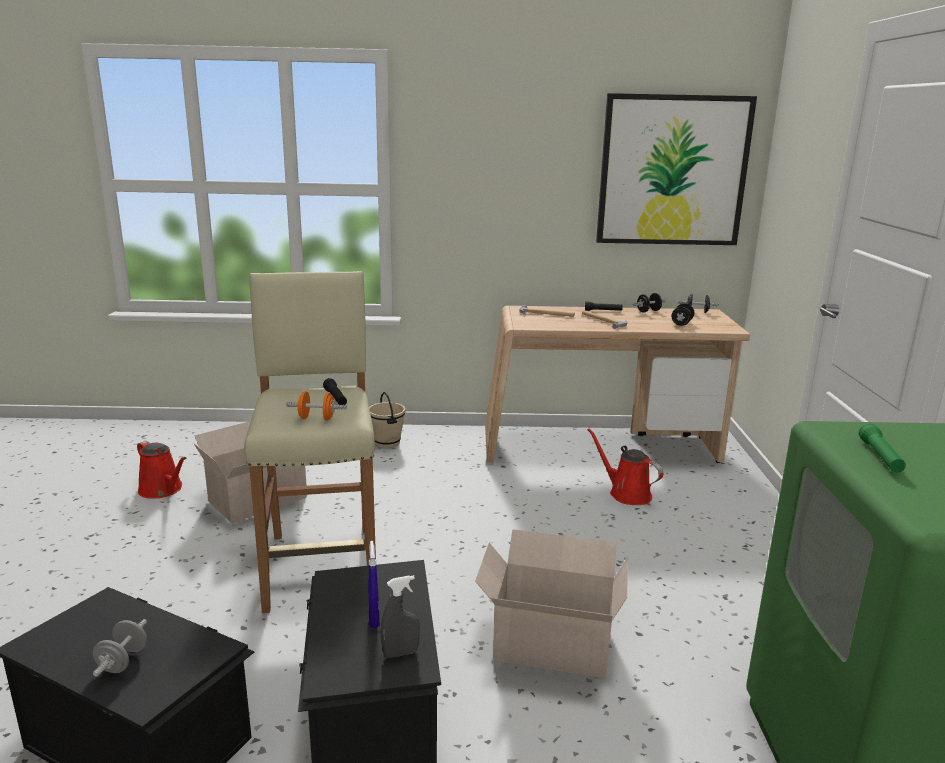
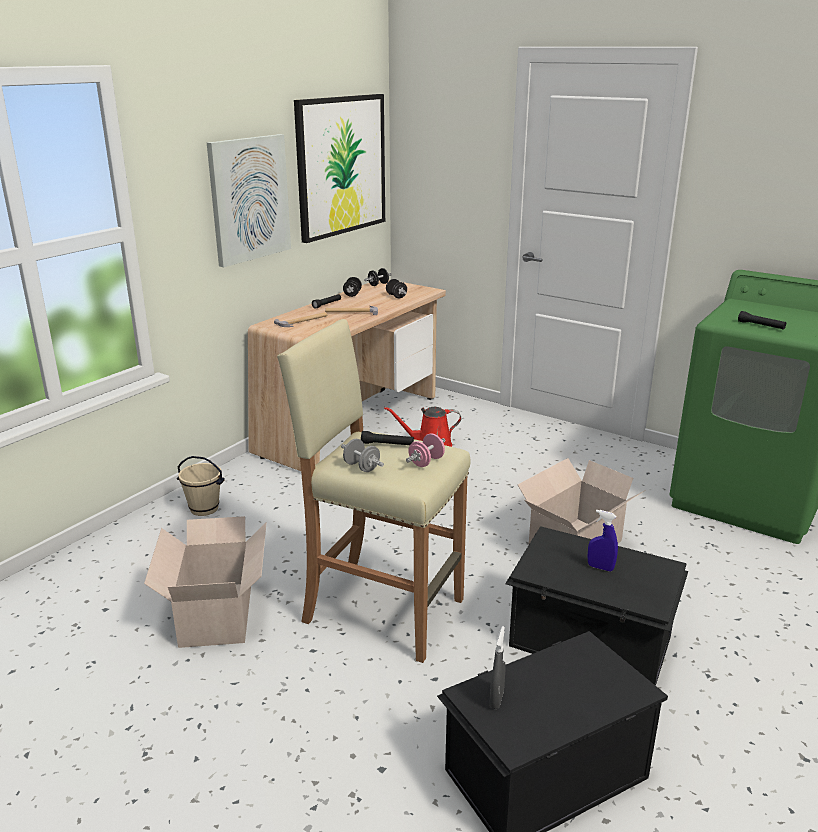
camera: 55 degrees left, 5 degrees up
grey dumbbell [93,619,147,677] -> grey dumbbell moved to [341,439,384,472]
red watering can [137,441,187,499] -> none
orange dumbbell [286,391,347,421] -> pink dumbbell [406,434,445,467]
grey spray bottle [381,575,420,658] -> grey spray bottle moved to [490,626,506,709]
green flashlight [859,424,906,473] -> black flashlight [738,311,786,330]
none -> picture [207,134,291,267]

